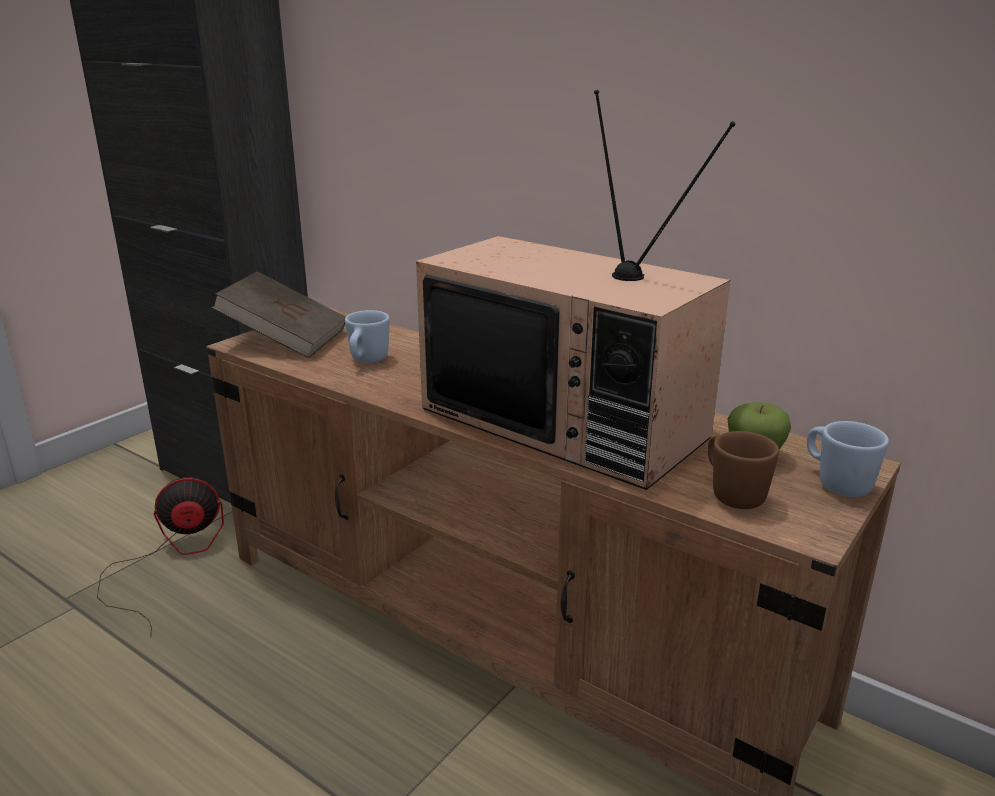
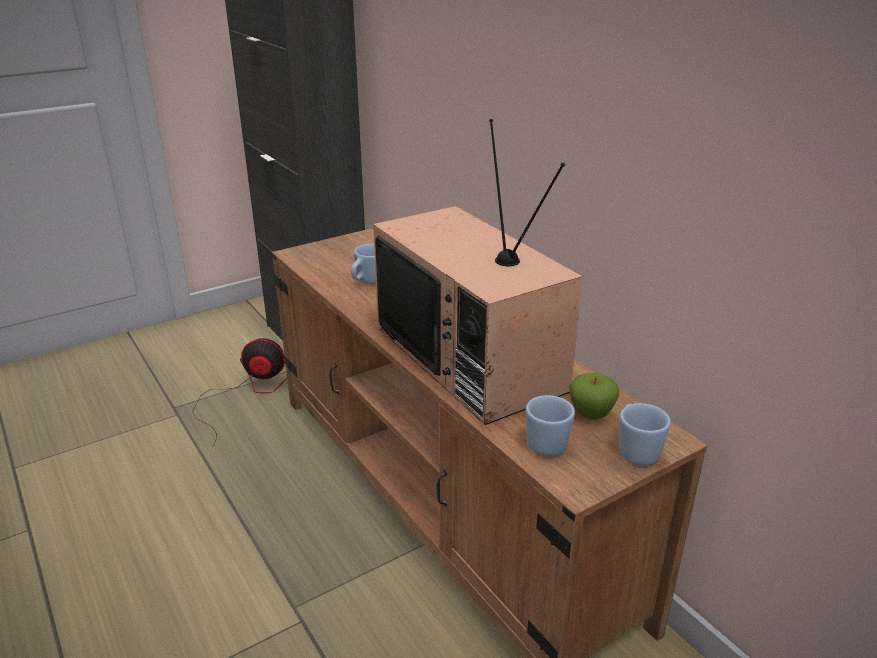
camera: 20 degrees right, 5 degrees up
brown book [212,271,345,358] -> none
brown mug [708,431,779,509] -> blue mug [526,395,575,457]

